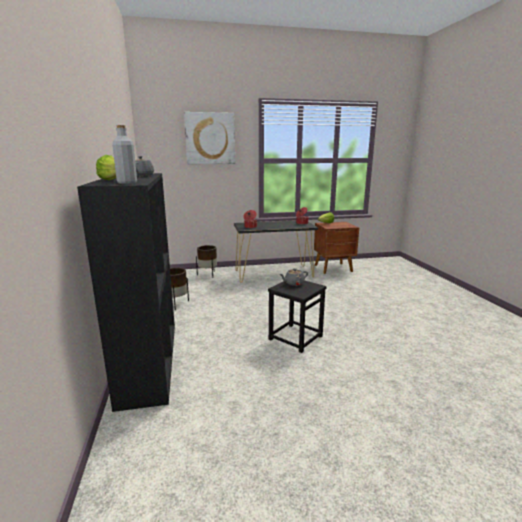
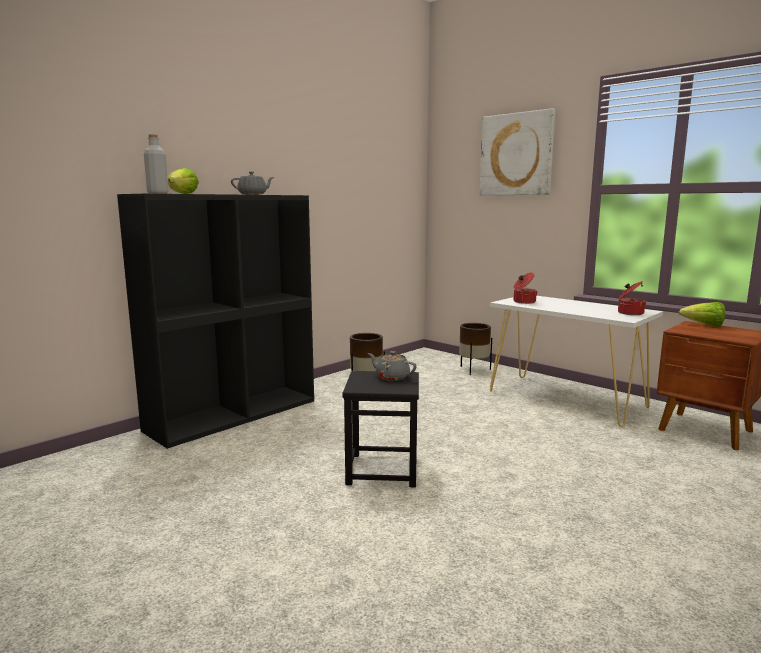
camera: 55 degrees right, 5 degrees down
black console table [234,221,318,283] -> white console table [490,296,663,427]

